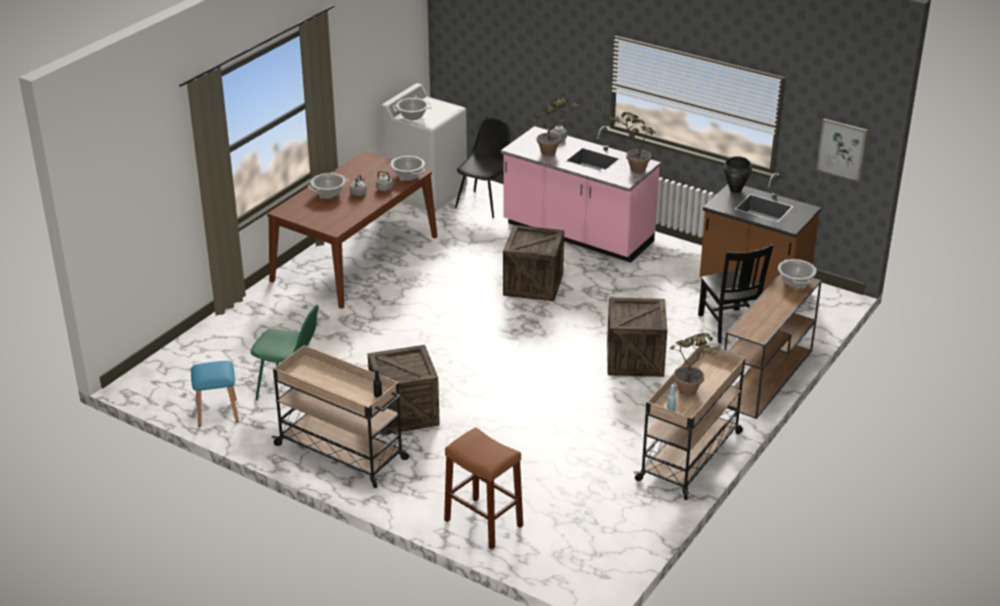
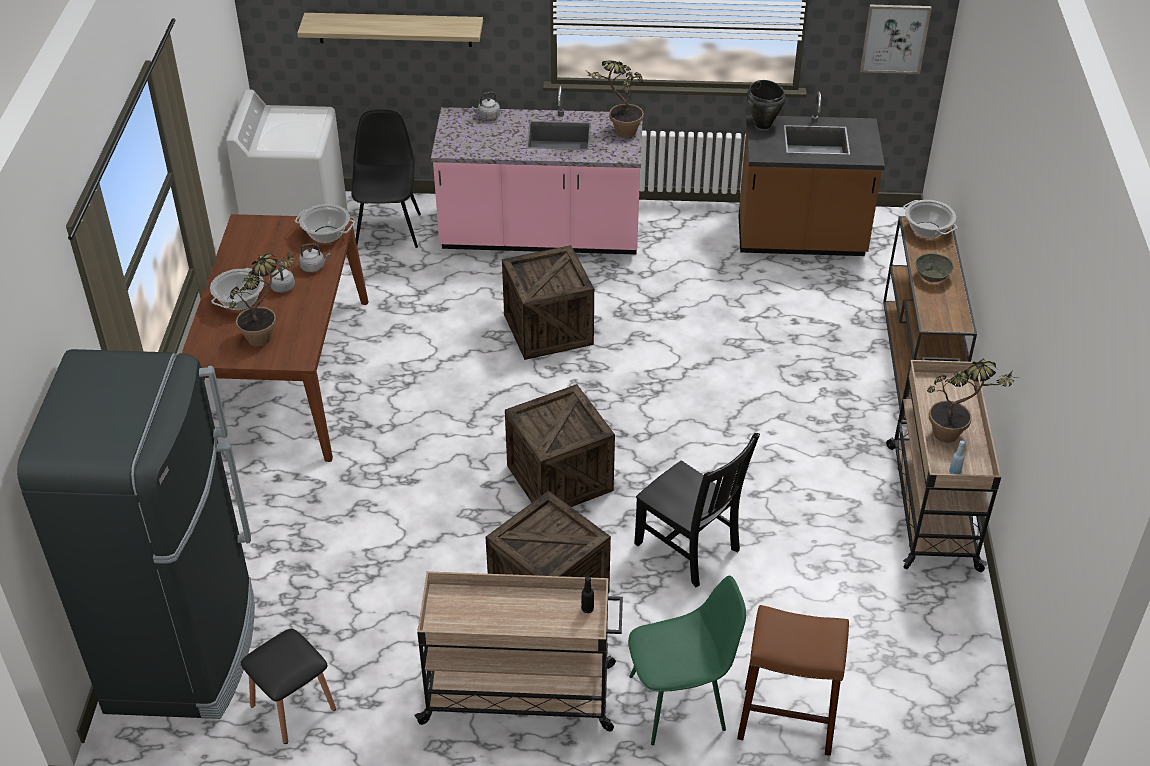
camera: 30 degrees left, 10 degrees up
blue stool [191,361,239,427] -> black stool [241,629,336,744]
green chair [251,305,318,400] -> green chair moved to [628,576,746,746]
cooking pot [393,98,432,120] -> none
potted plant [533,97,582,156] -> potted plant moved to [228,252,295,346]
crate [607,298,667,377] -> crate moved to [505,384,615,507]
black chair [698,244,774,343] -> black chair moved to [634,433,760,587]
none -> black fridge [17,349,255,719]
none -> shelf [297,13,483,47]
none -> grey bowl [915,253,954,282]

